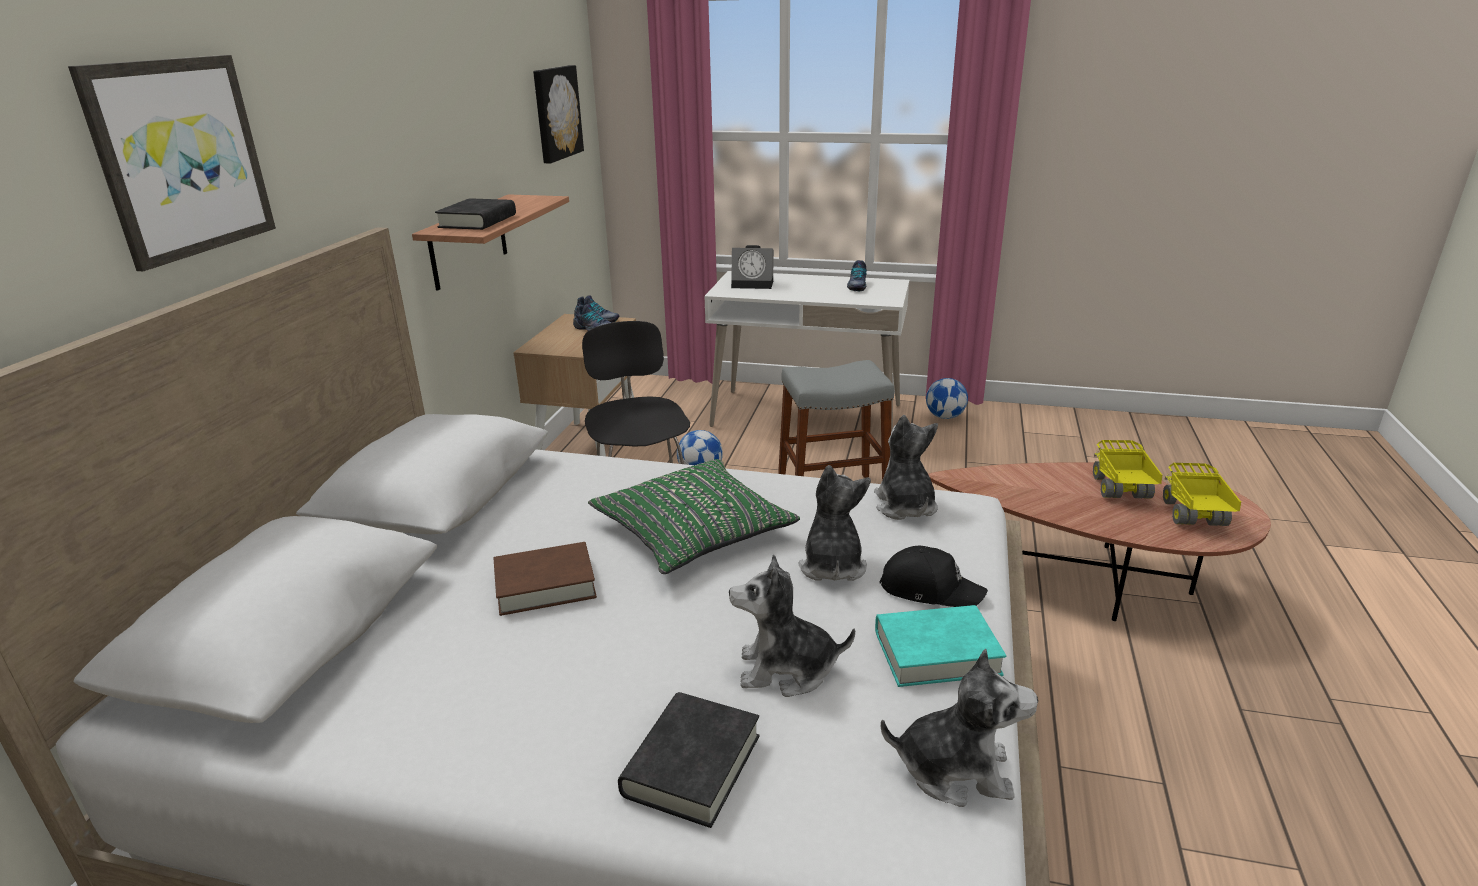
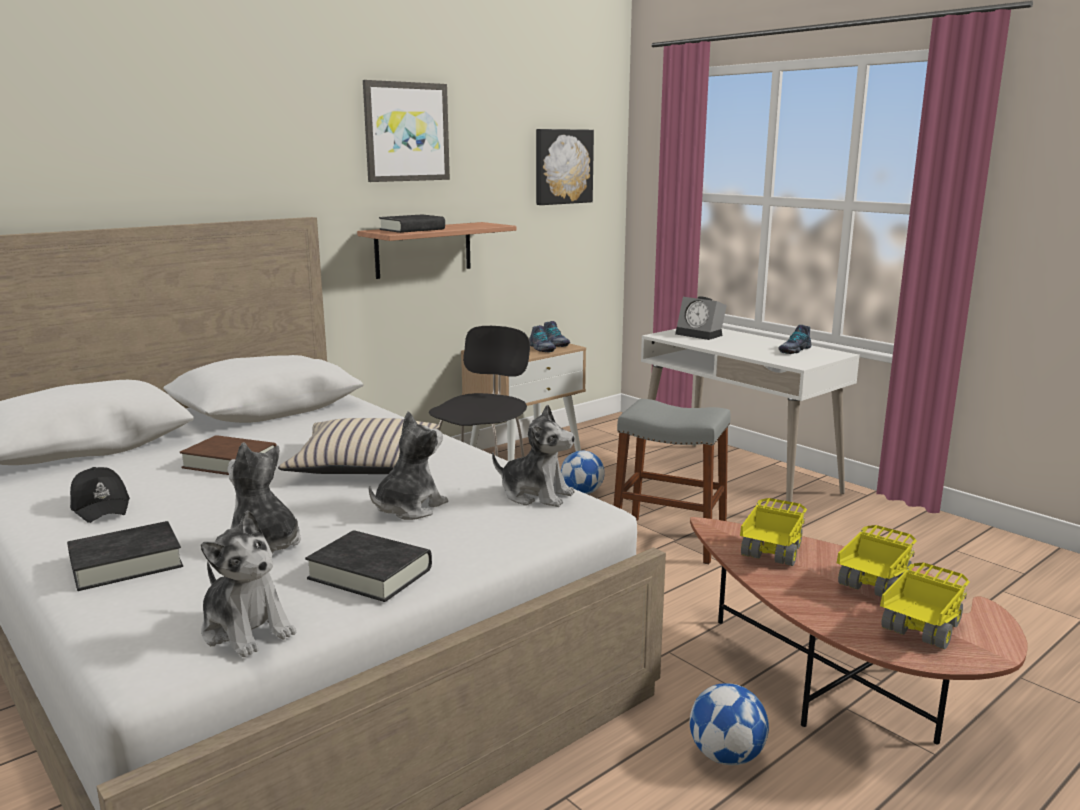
camera: 35 degrees right, 10 degrees down
picture [68,55,276,271] -> picture moved to [363,80,450,182]
green pillow [588,459,800,574] -> beige pillow [278,418,440,474]
plush toy [874,415,938,520] -> plush toy turned 90 degrees clockwise [492,404,575,507]
turquoise book [875,605,1006,687] -> black book [305,530,432,602]
black cap [880,546,988,607] -> black cap moved to [70,467,130,523]
football [926,378,968,419] -> football moved to [690,683,769,765]
none -> toy truck [740,498,807,566]

